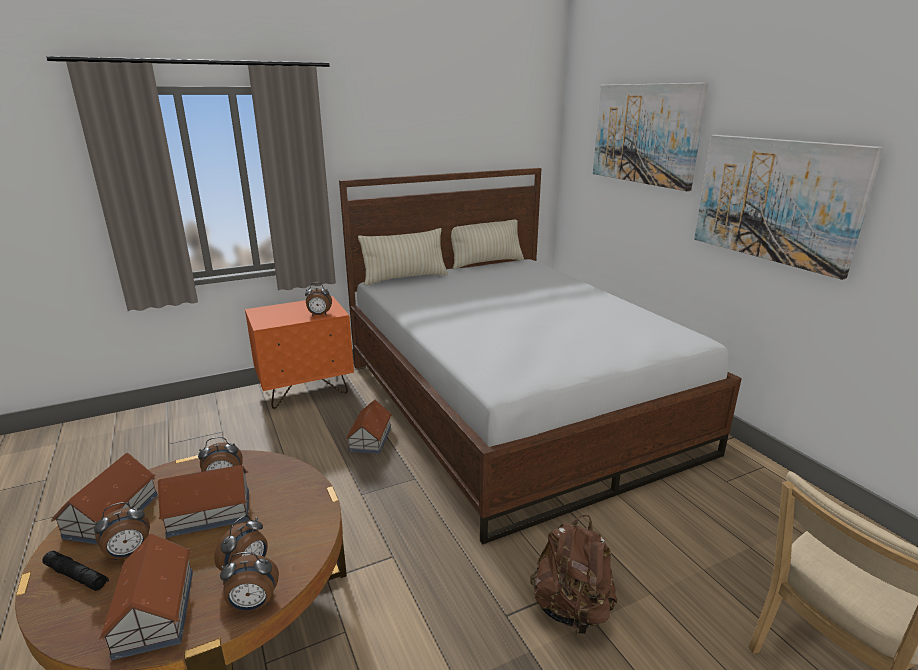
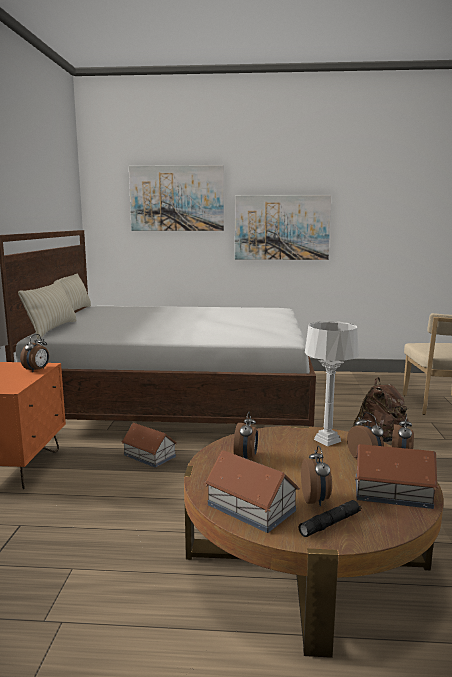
camera: 60 degrees left, 10 degrees down
toy house [158,465,249,538] -> none
none -> grey table lamp [305,321,359,446]

